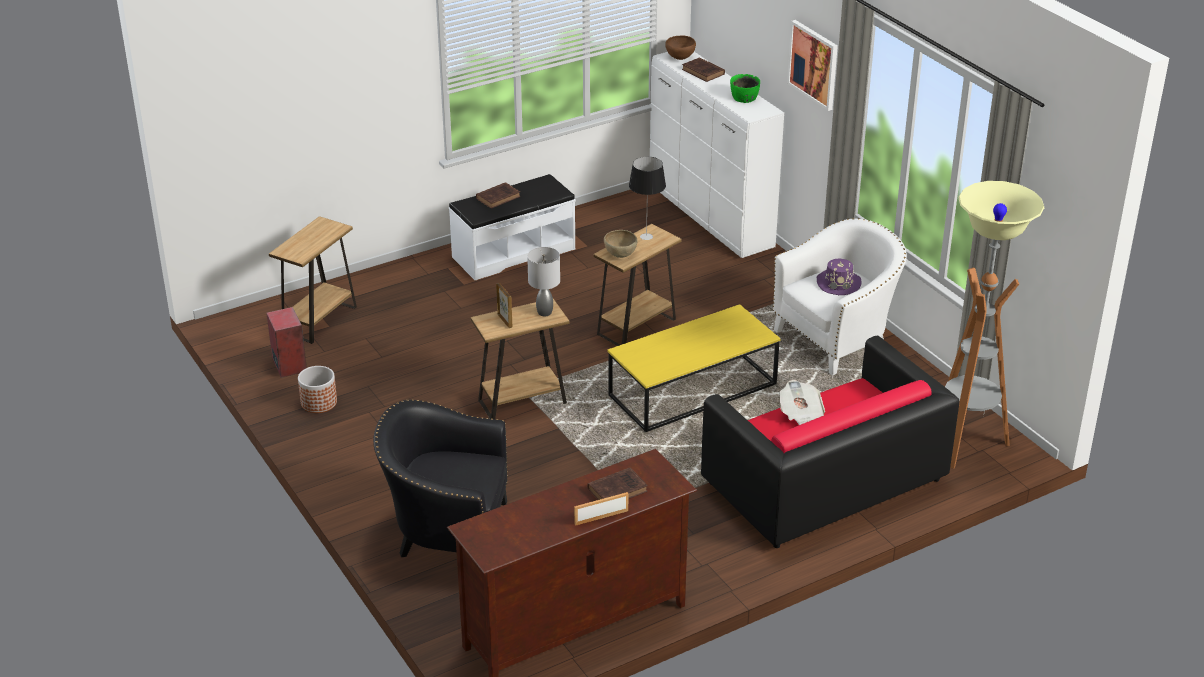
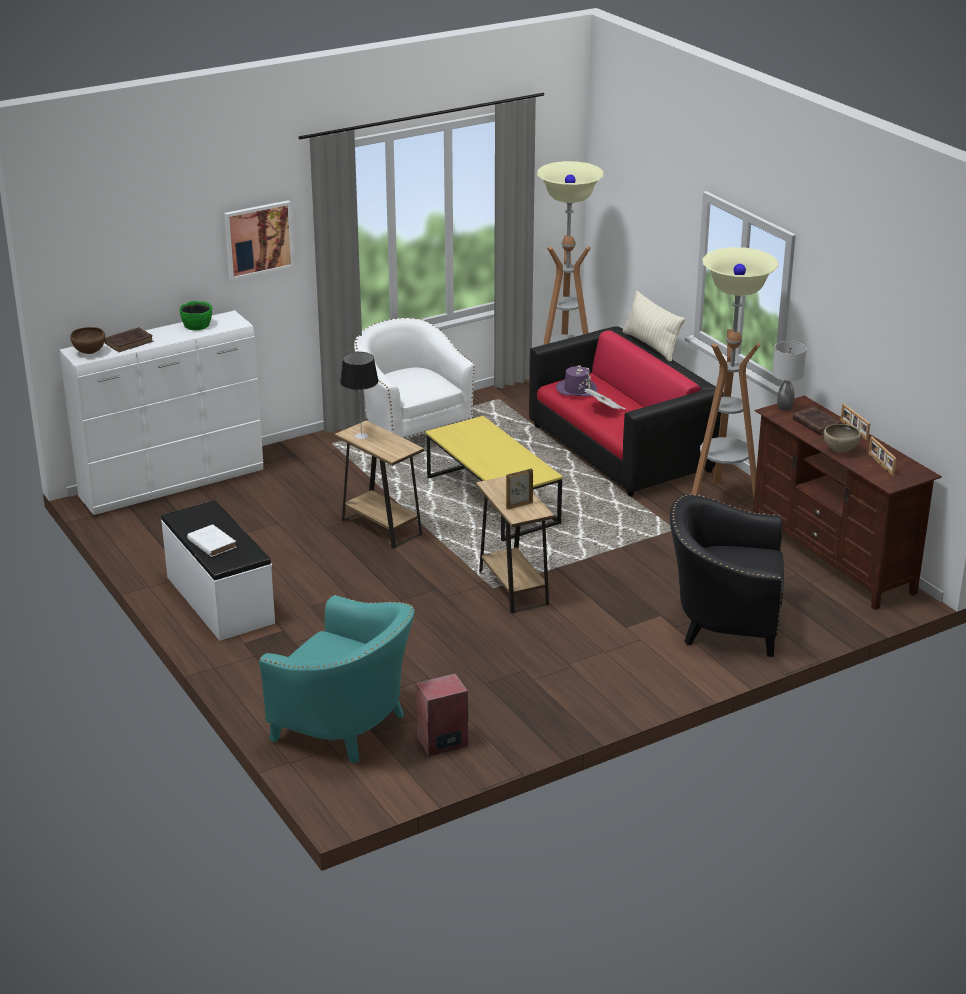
camera: 90 degrees left, 5 degrees down
brown side table [269,216,357,344] -> turquoise armchair [259,595,415,764]
planter [298,366,337,413] -> none
black armchair [373,399,508,557] -> black armchair turned 90 degrees clockwise [670,494,784,657]
brown book [476,182,521,209] -> white book [187,524,237,557]
grey table lamp [527,247,560,316] -> grey table lamp moved to [772,341,807,411]
brown bowl [604,230,638,258] -> brown bowl moved to [824,424,861,453]
purple hat [817,259,861,295] -> purple hat moved to [556,365,597,396]
none -> beige pillow [622,291,685,362]
none -> floor lamp [691,247,779,498]
none -> picture frame [868,437,897,476]

